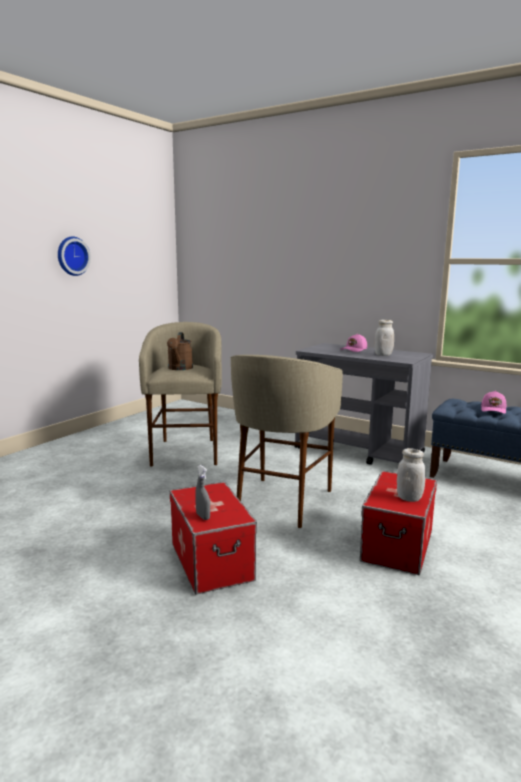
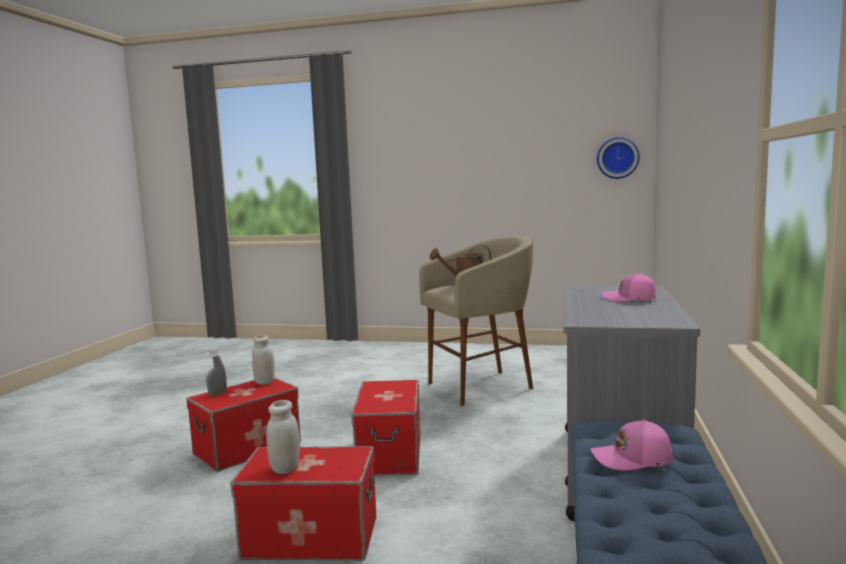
camera: 70 degrees right, 5 degrees down
wall clock [58,237,91,276] -> wall clock moved to [597,137,639,179]
beige stool [231,355,343,528] -> storage box [351,380,420,476]
white jar [375,320,394,356] -> white jar moved to [252,335,275,385]

